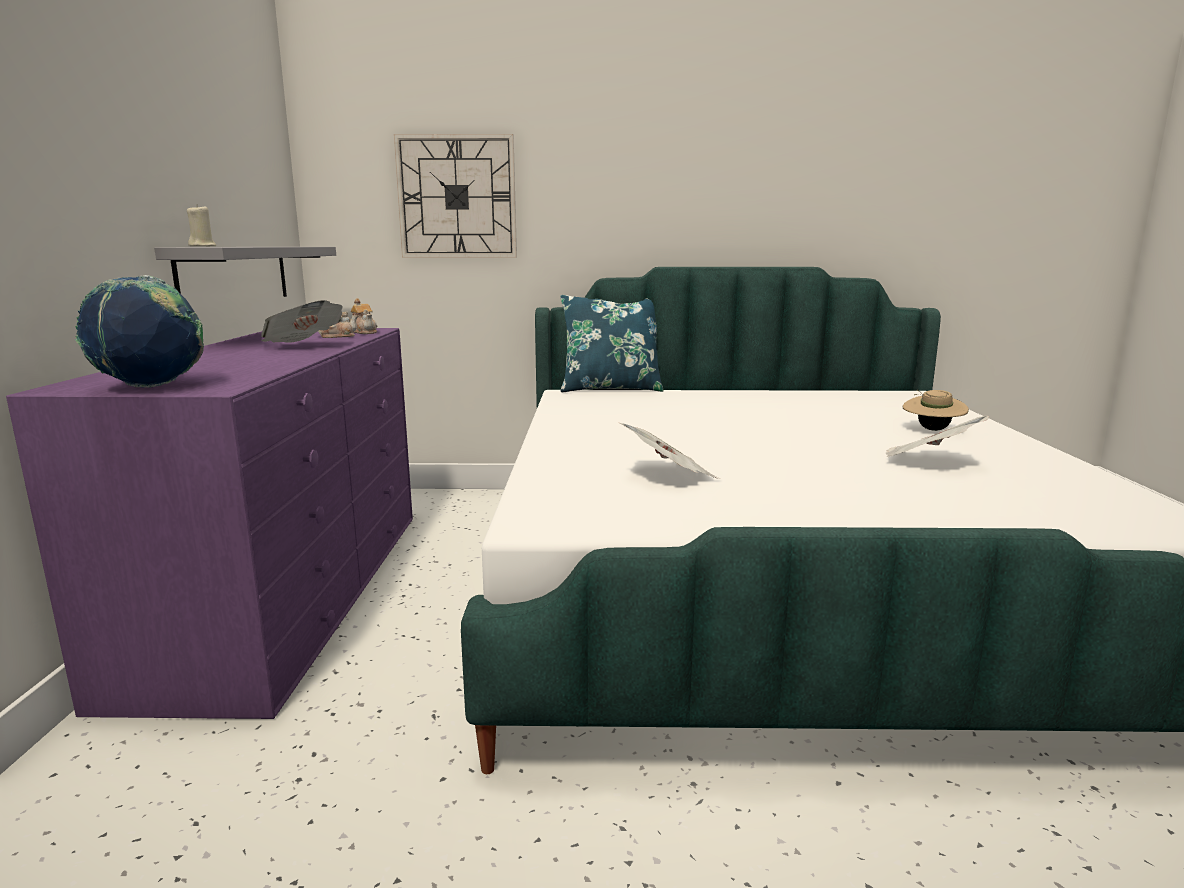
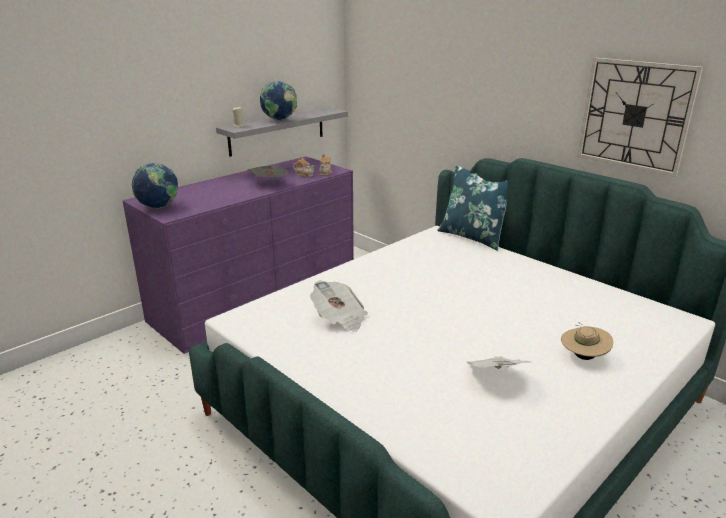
camera: 45 degrees right, 10 degrees up
wall clock [394,134,517,258] -> wall clock moved to [577,58,703,177]
none -> globe [260,81,297,121]

